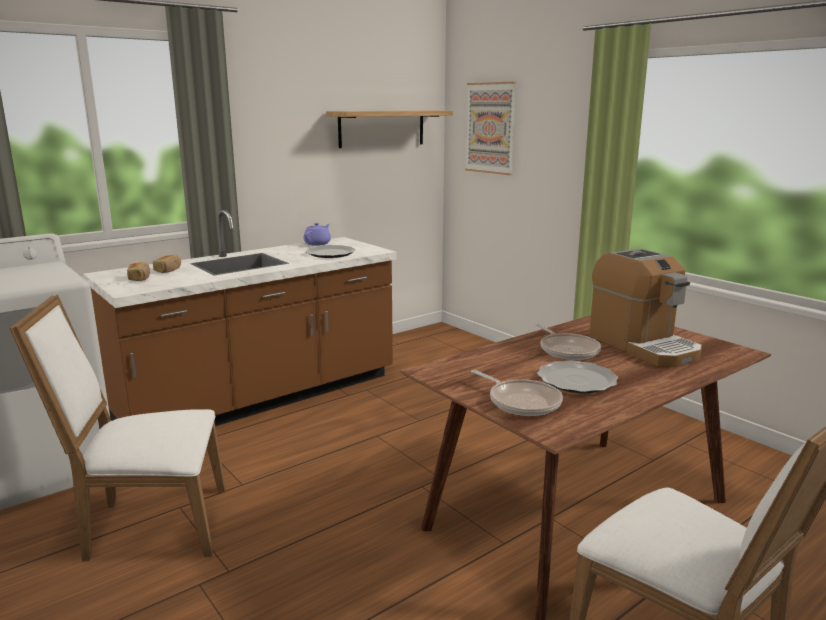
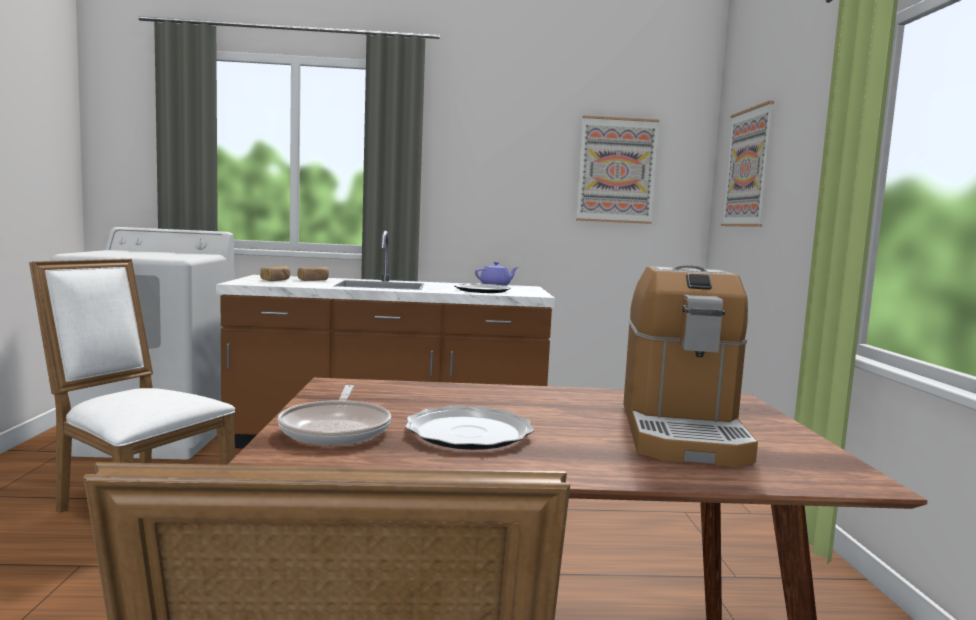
camera: 35 degrees right, 10 degrees down
shelf [326,111,453,148] -> picture [576,116,660,224]
frying pan [535,324,601,360] -> none

